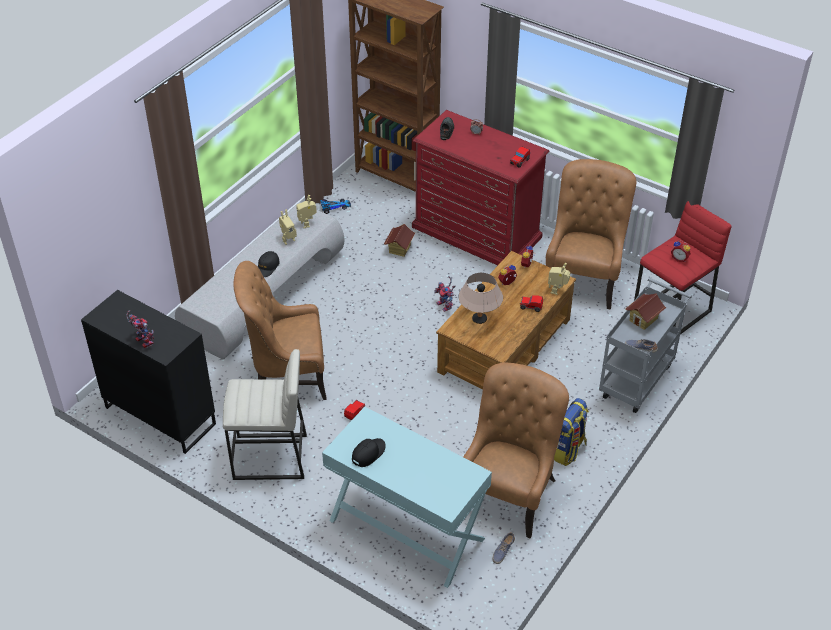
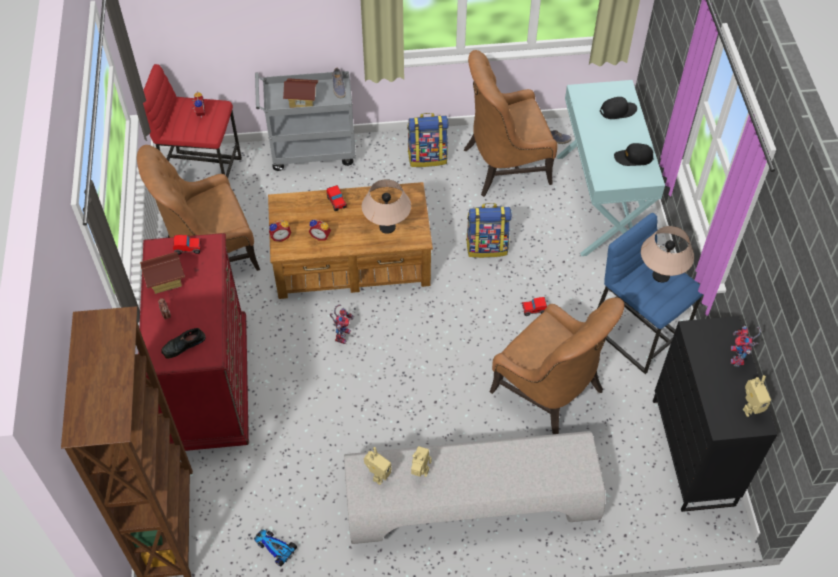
camera: 130 degrees left, 10 degrees up
beige stool [223,349,307,480] -> blue stool [597,213,703,374]
black cap [257,251,280,277] -> black cap moved to [600,97,637,119]
toy house [384,224,415,257] -> toy house moved to [140,252,185,294]
toy robot [548,263,570,295] -> toy robot moved to [743,375,771,417]
none -> backpack [466,203,512,258]
none -> beige table lamp [641,226,694,283]

